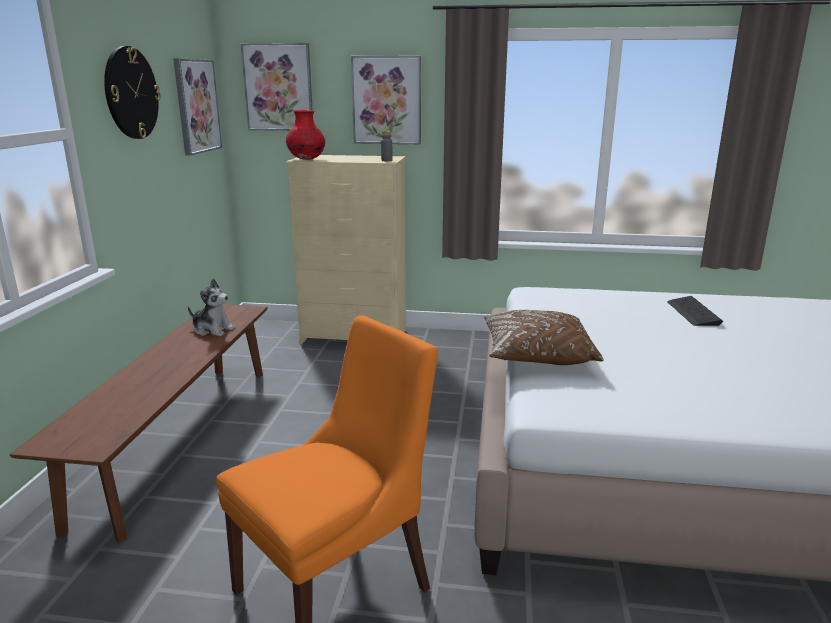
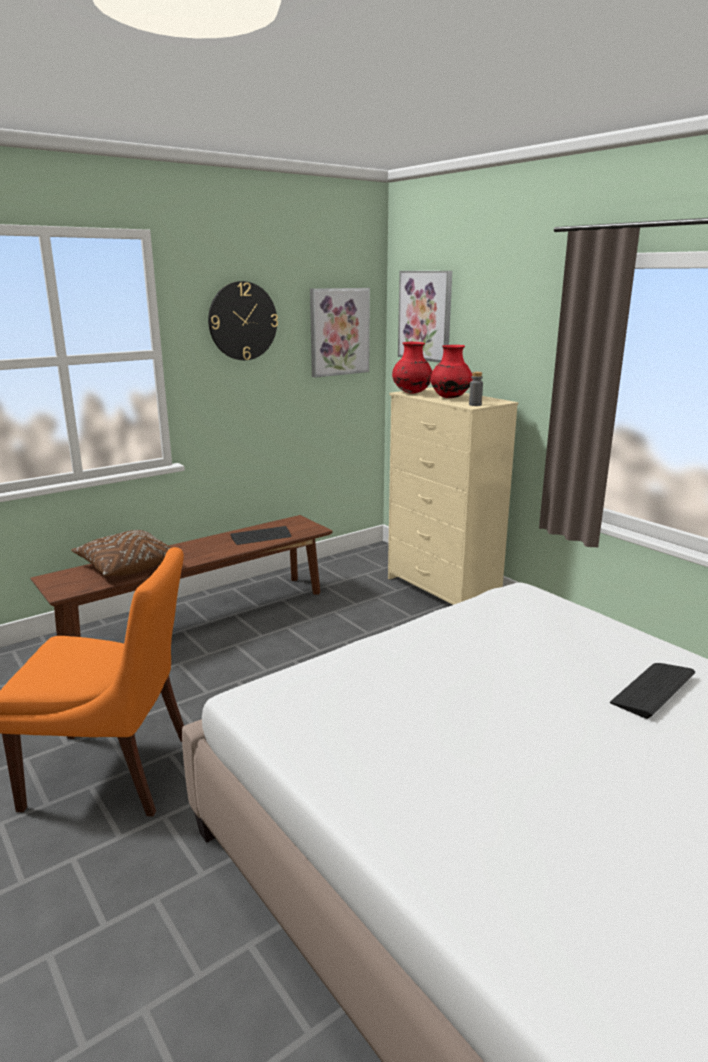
camera: 45 degrees right, 0 degrees up
plush toy [188,278,235,336] -> keyboard [230,526,291,545]
picture [351,56,421,144] -> none
brown pillow [484,310,603,365] -> brown pillow moved to [71,530,172,576]
none -> red vase [431,345,472,398]

